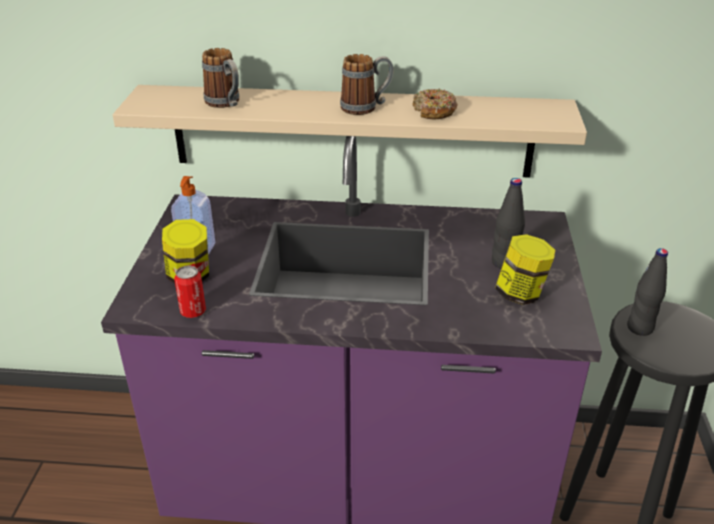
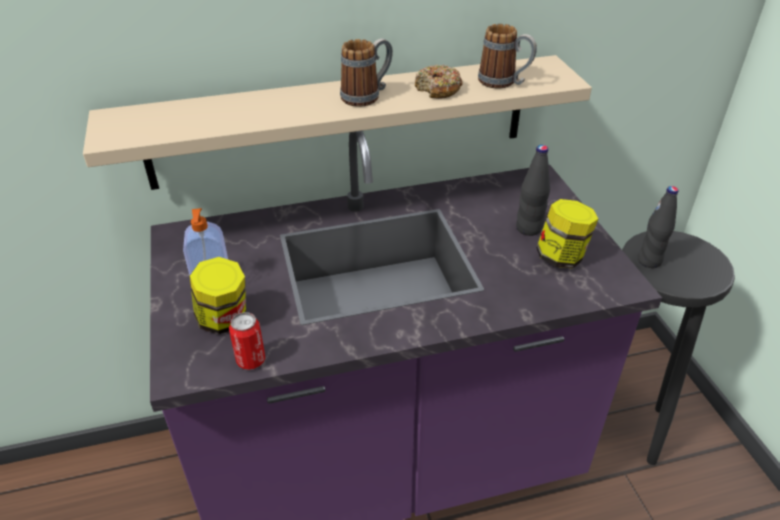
camera: 20 degrees left, 5 degrees up
mug [202,48,239,108] -> mug moved to [478,24,537,89]

